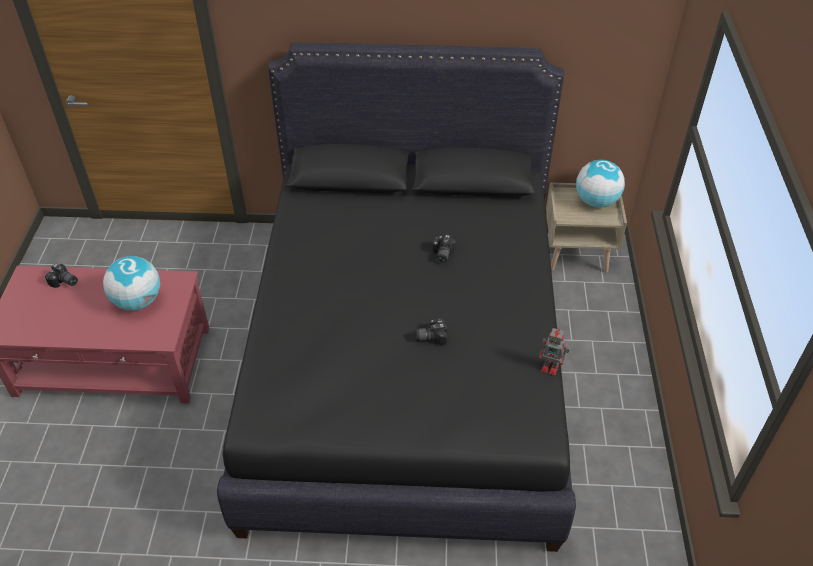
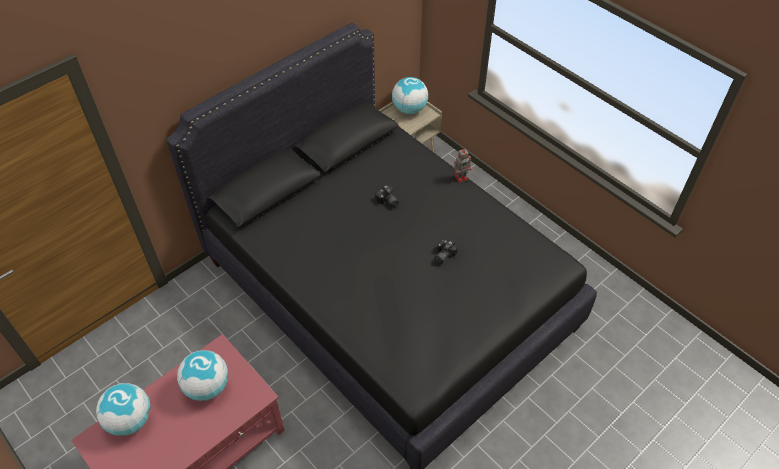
camera: 45 degrees left, 5 degrees up
camera [45,263,78,288] -> globe [96,383,151,436]
toy robot [539,328,569,376] -> toy robot moved to [454,148,472,183]

